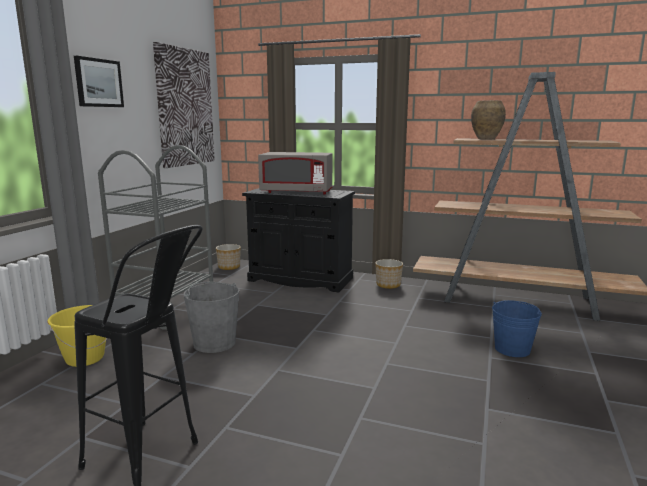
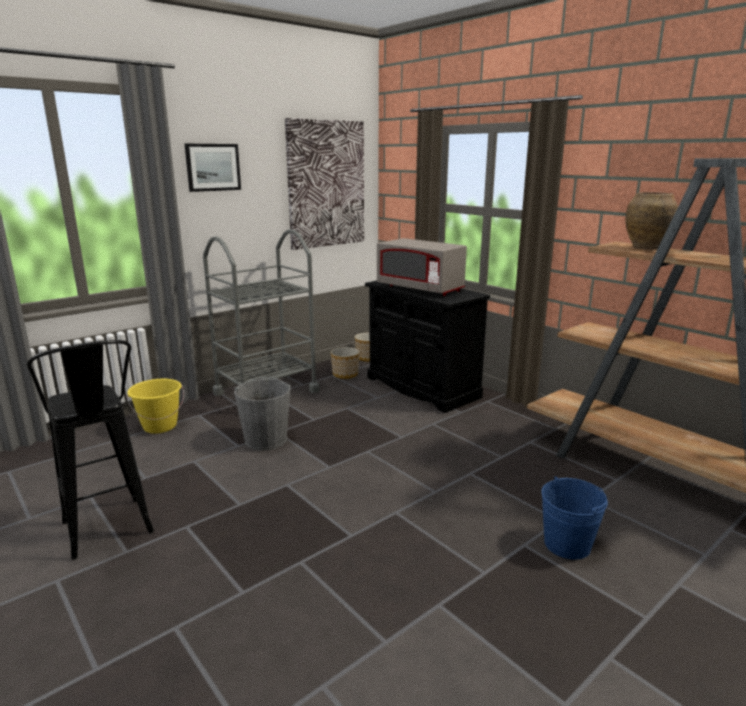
camera: 30 degrees right, 5 degrees up
planter [375,259,403,289] -> planter moved to [331,347,360,379]

